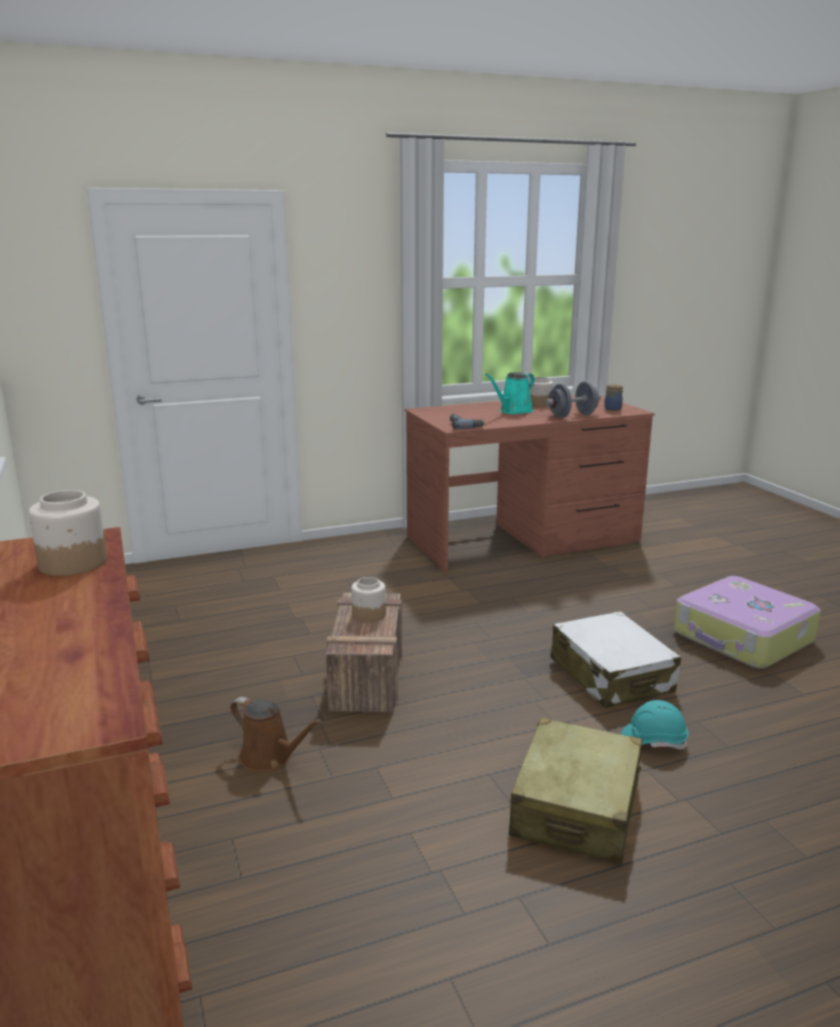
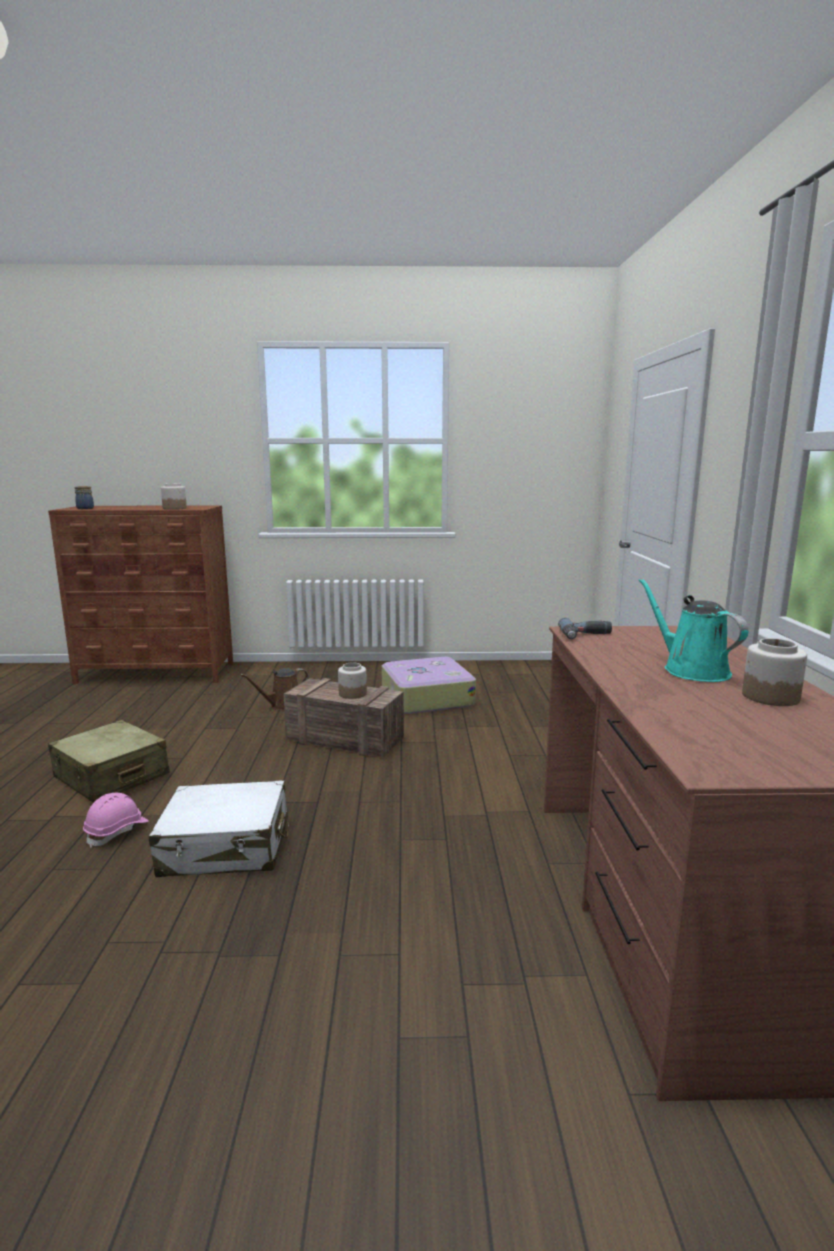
camera: 110 degrees right, 5 degrees down
grey dumbbell [545,382,601,418] -> none
jar [604,385,623,411] -> jar moved to [75,486,94,509]
turquoise hard hat [621,700,688,749] -> pink hard hat [83,792,149,848]
suitcase [674,576,821,669] -> suitcase moved to [382,657,476,714]

